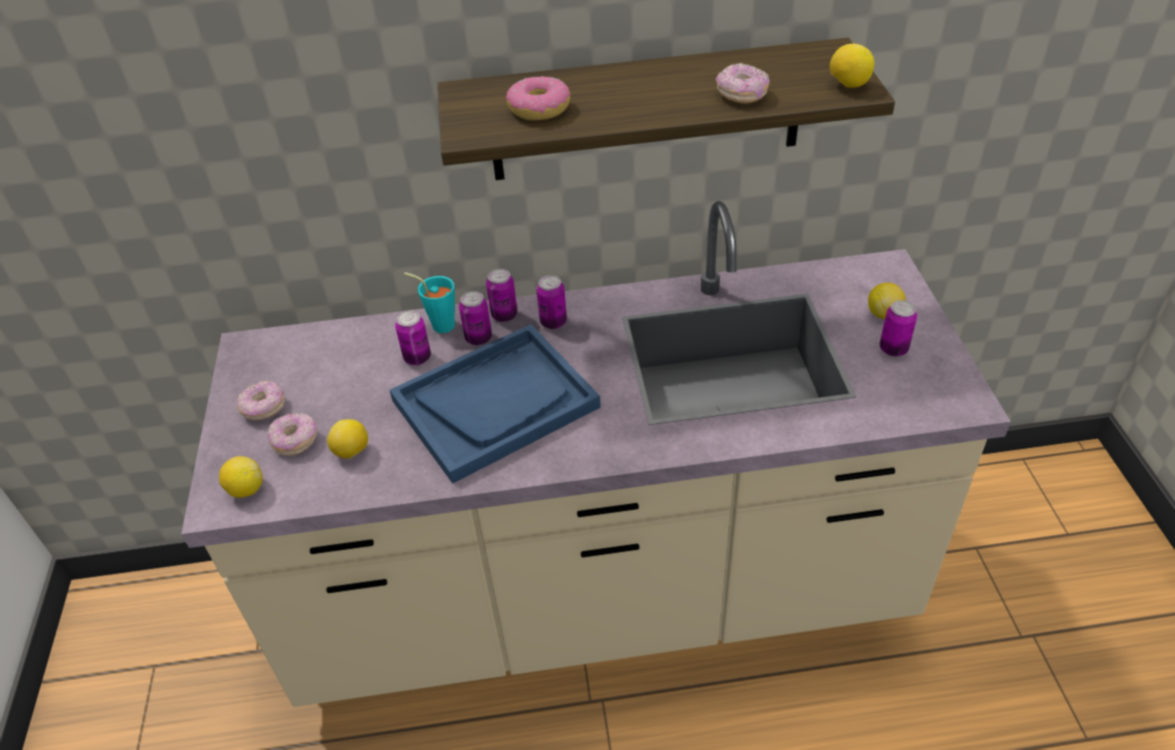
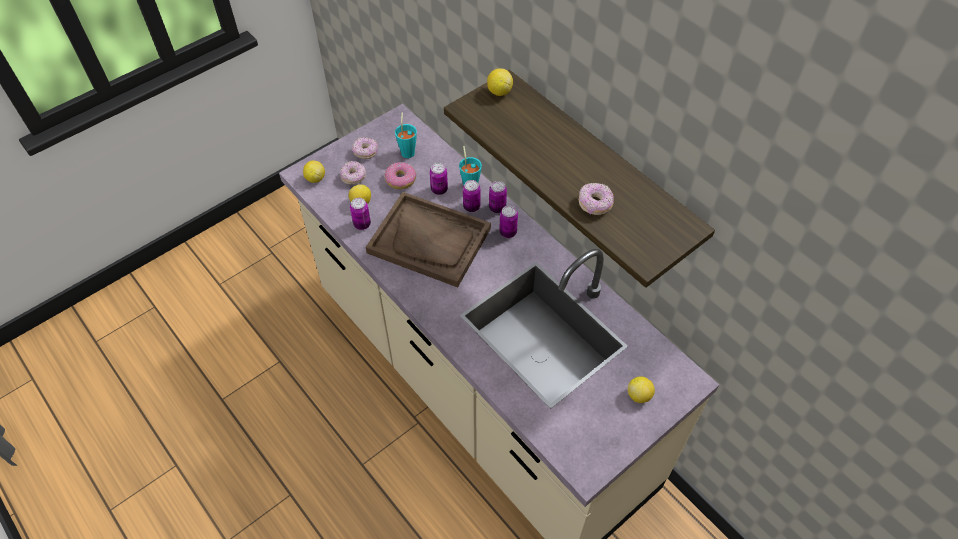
camera: 55 degrees right, 10 degrees up
blue tray [390,324,601,483] -> brown tray [366,192,491,288]
donut [506,76,570,121] -> donut moved to [384,162,416,189]
lemon [830,43,875,88] -> lemon moved to [487,68,513,96]
can [880,300,917,357] -> can moved to [350,198,371,230]
none -> turquoise cup [395,113,417,158]

